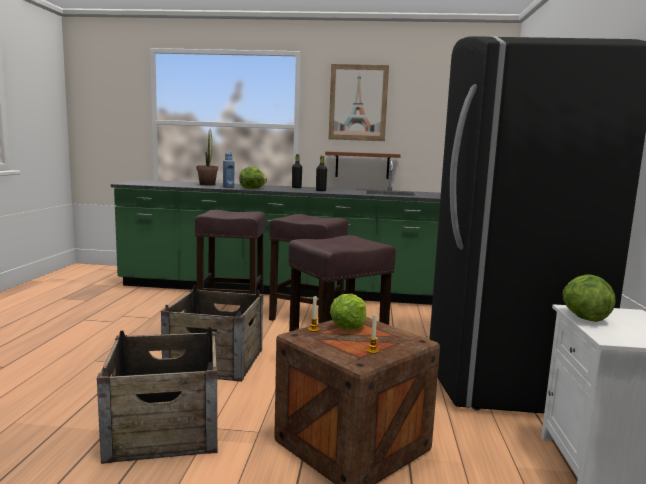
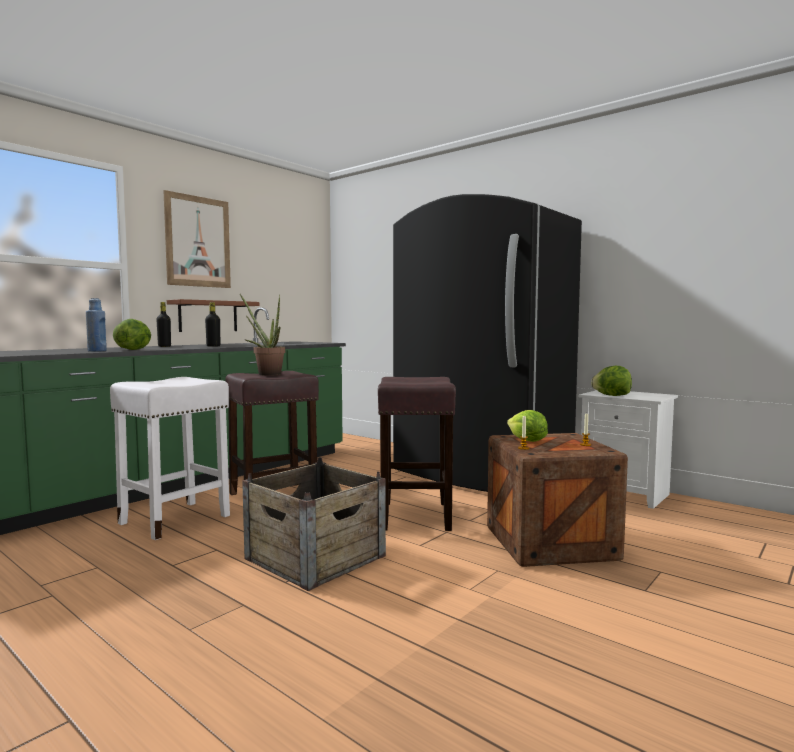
camera: 55 degrees left, 5 degrees down
crate [97,327,217,464] -> none
brown stool [195,210,266,294] -> white stool [110,377,230,540]
potted plant [196,129,218,185] -> potted plant moved to [240,294,285,376]

